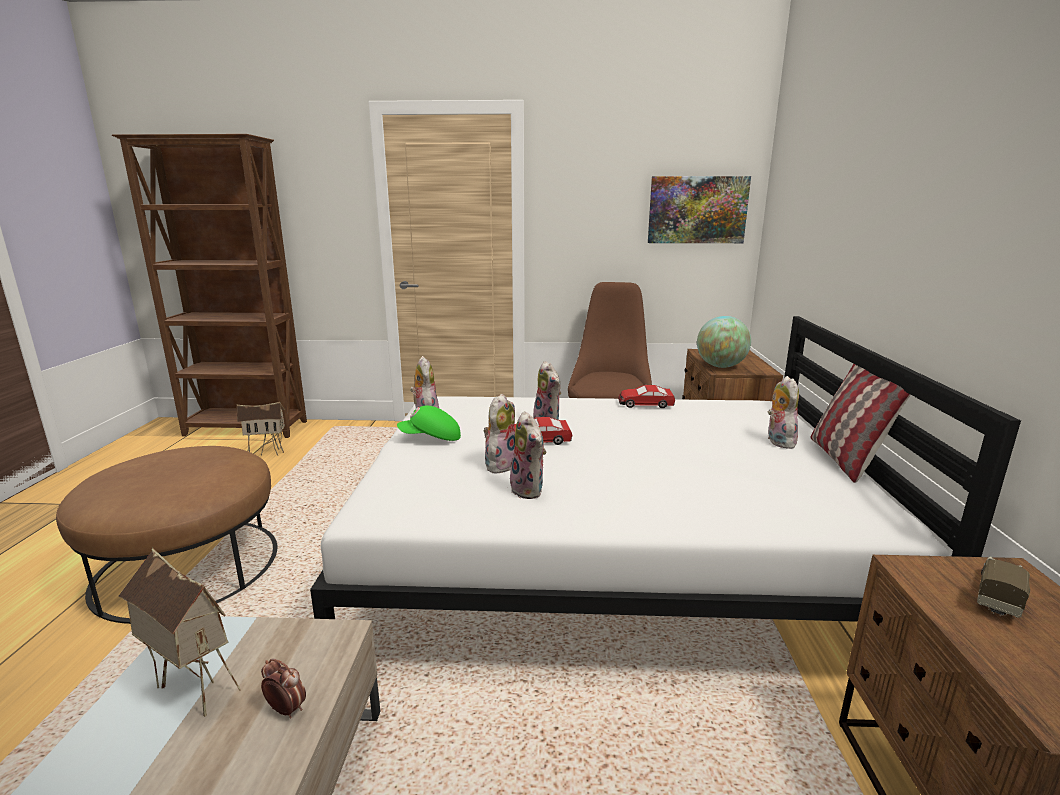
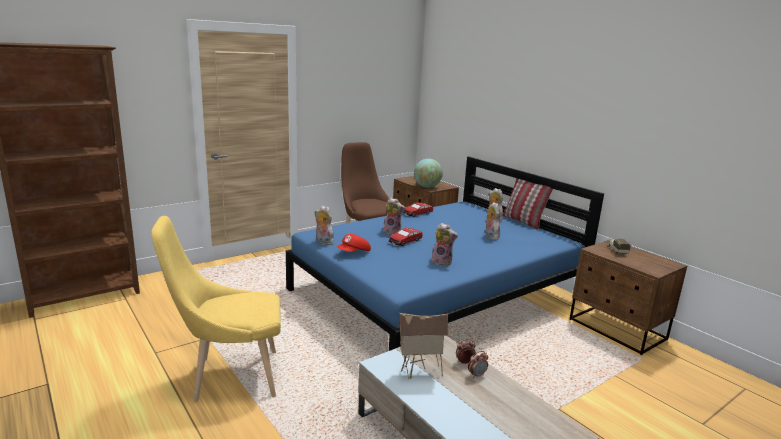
camera: 40 degrees left, 0 degrees up
brown ottoman [56,446,278,624] -> yellow chair [151,216,281,402]
toy house [236,402,285,456] -> none
white bed [310,316,1021,622] -> blue bed [286,157,604,351]
green cap [397,406,461,441] -> red cap [337,234,371,252]
plush toy [483,394,515,474] -> plush toy moved to [485,202,500,240]
picture [648,176,751,243] -> none
none -> alarm clock [468,351,488,378]

